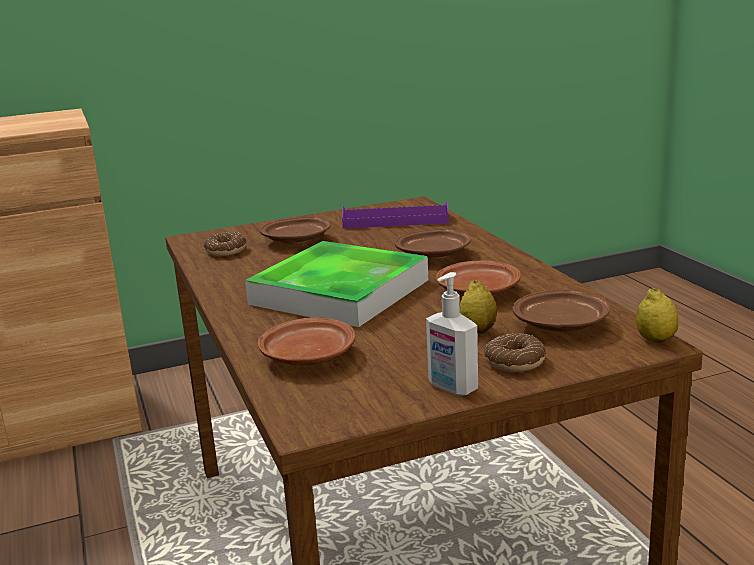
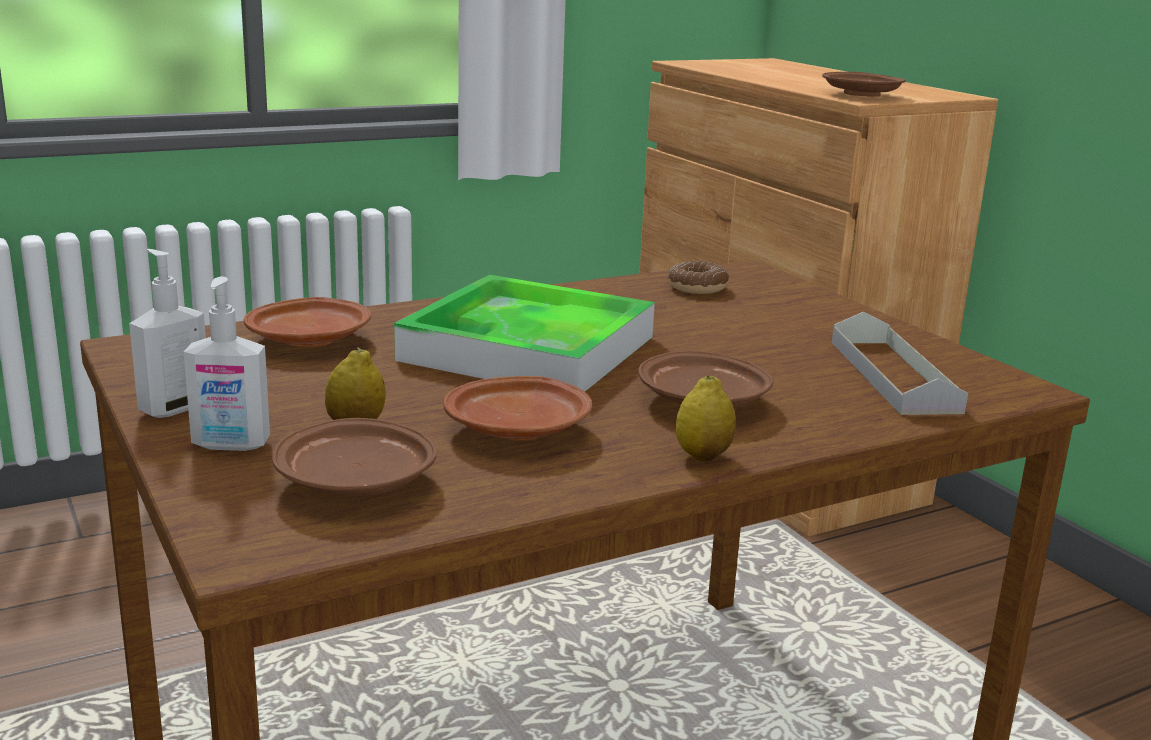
camera: 80 degrees right, 0 degrees up
brown plate [260,217,331,244] -> brown plate moved to [822,72,906,97]
purple tray [342,201,449,229] -> grey tray [832,312,968,415]
donut [484,333,546,372] -> soap dispenser [184,276,270,451]
lemon [636,288,679,343] -> lemon moved to [676,375,736,462]

